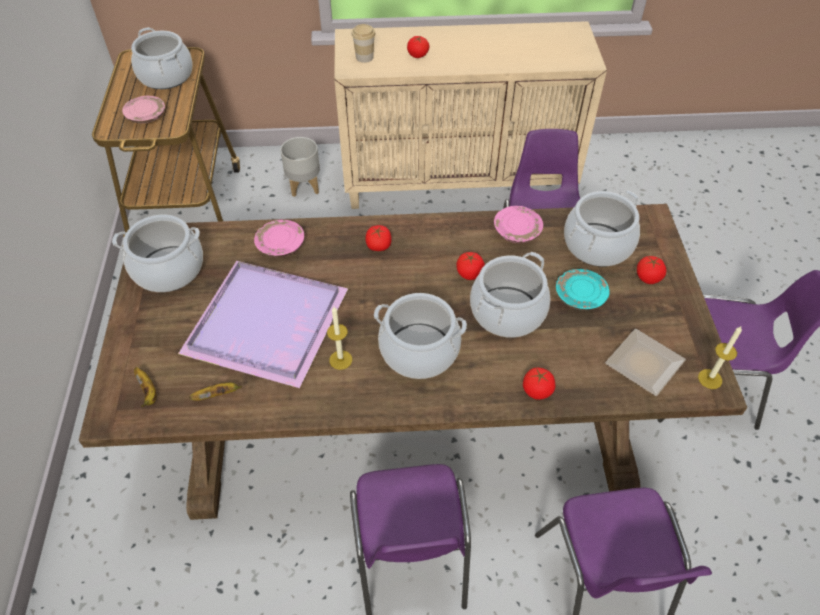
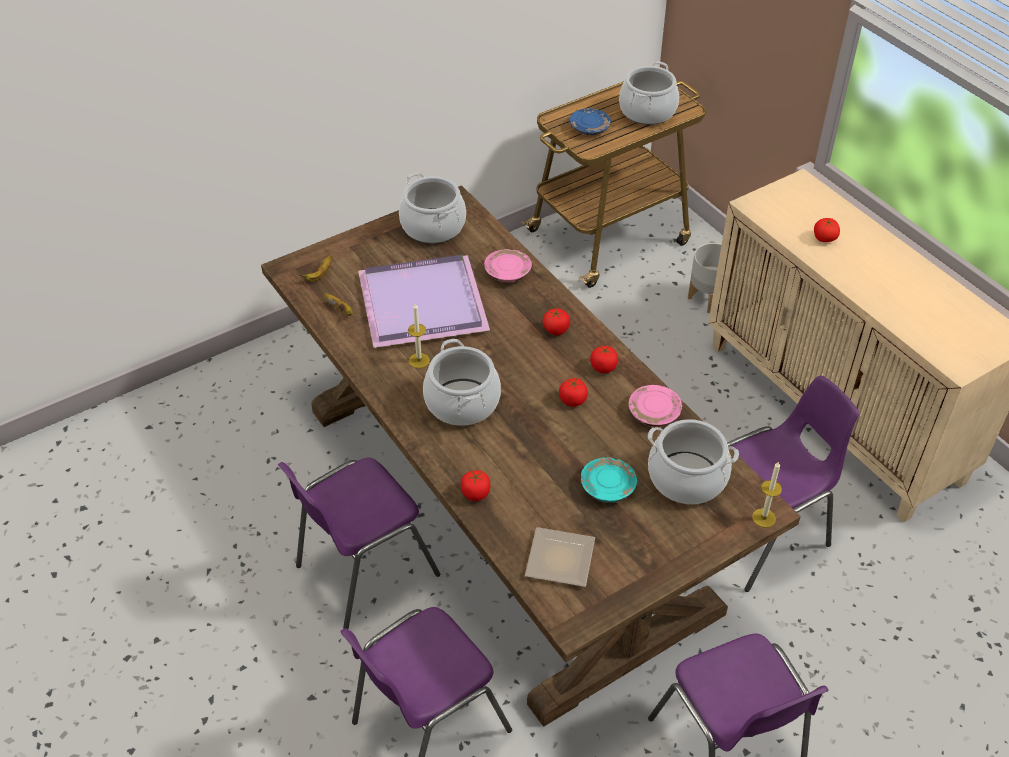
camera: 60 degrees right, 5 degrees down
pink plate [122,96,165,123] -> blue plate [570,108,611,135]
cup [352,24,375,63] -> none
cooking pot [470,252,550,338] -> none
tomato [637,256,666,284] -> tomato moved to [590,346,618,373]
candle [698,326,742,389] -> candle moved to [752,461,782,528]

